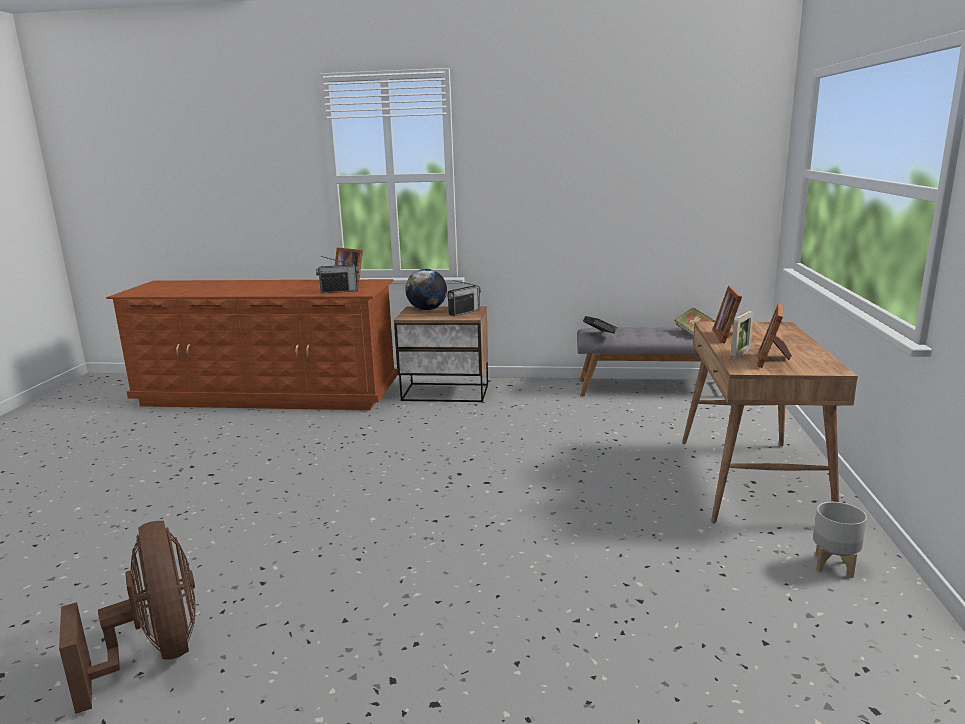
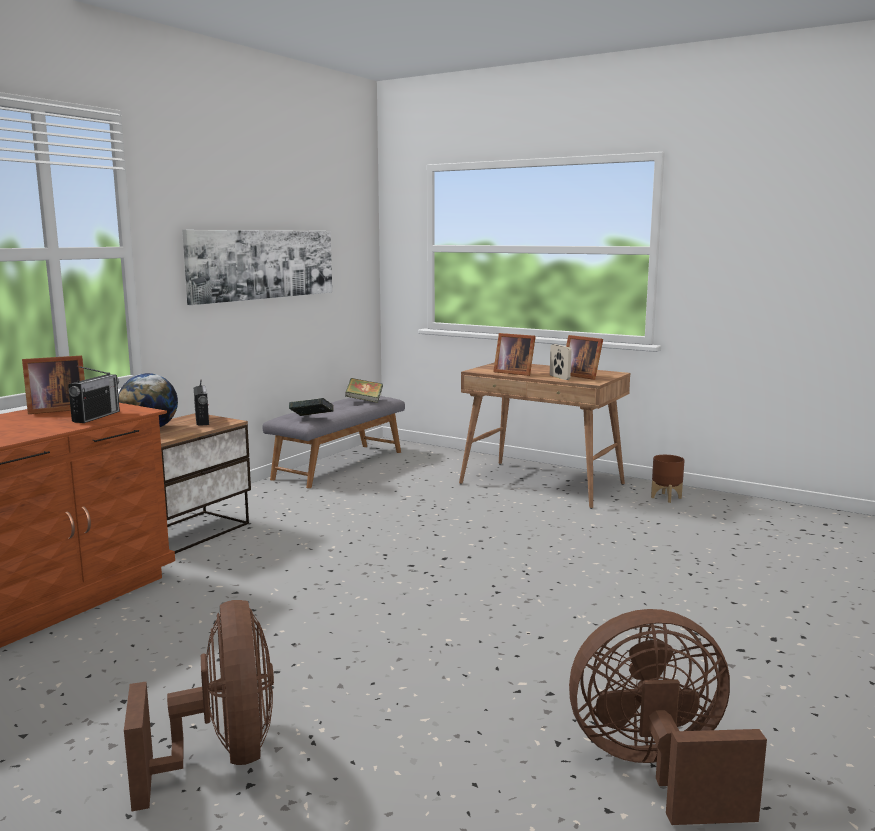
camera: 65 degrees left, 5 degrees down
grey planter [813,502,867,578] -> brown planter [651,455,685,503]
none -> brown fan [124,600,274,812]
none -> picture [182,230,332,305]

